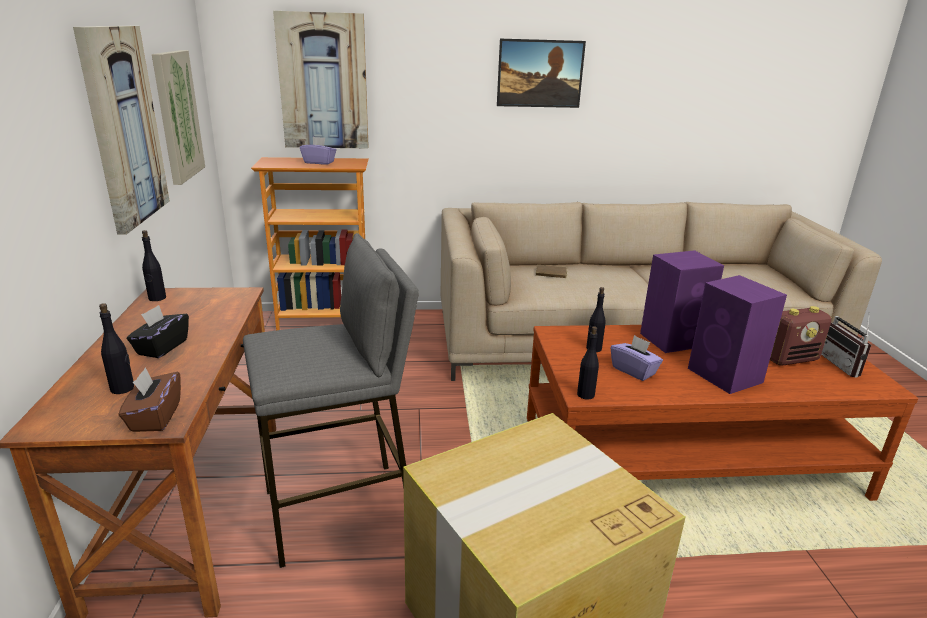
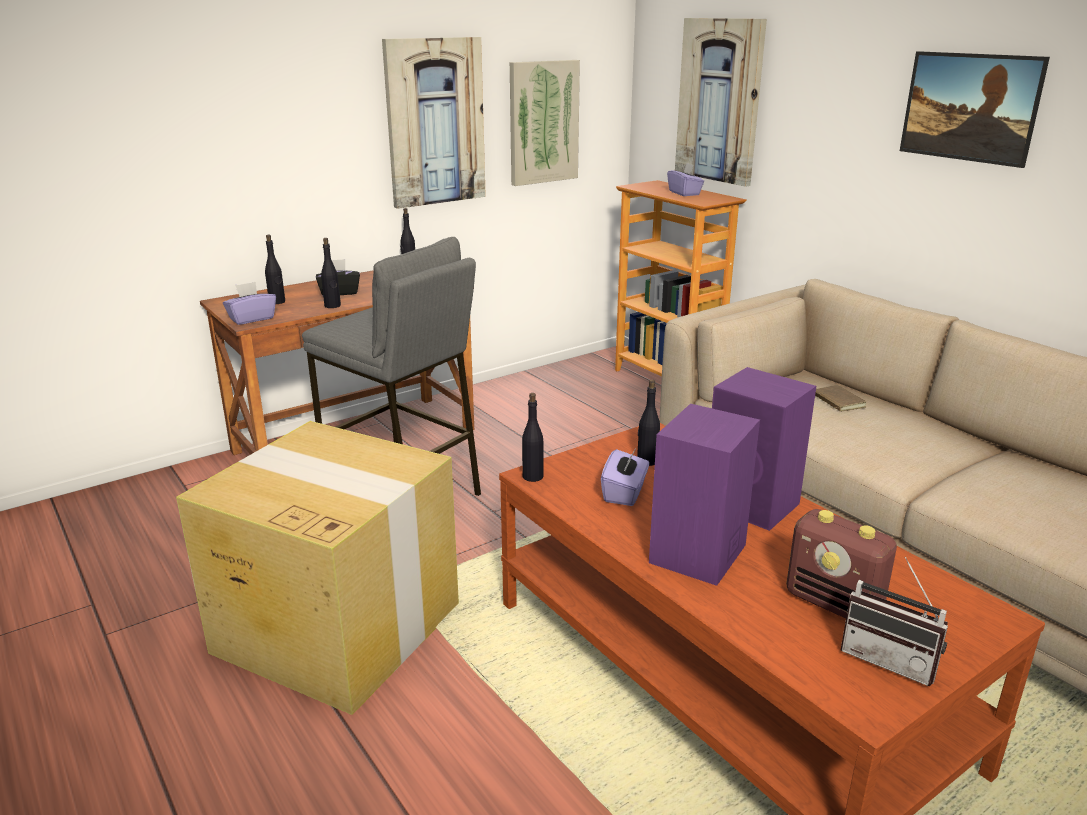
camera: 60 degrees right, 0 degrees up
brown tissue box [118,368,181,432] -> purple tissue box [223,282,276,325]
radio [821,312,871,377] -> radio turned 105 degrees counterclockwise [840,557,948,686]
none -> black bottle [321,238,341,308]

